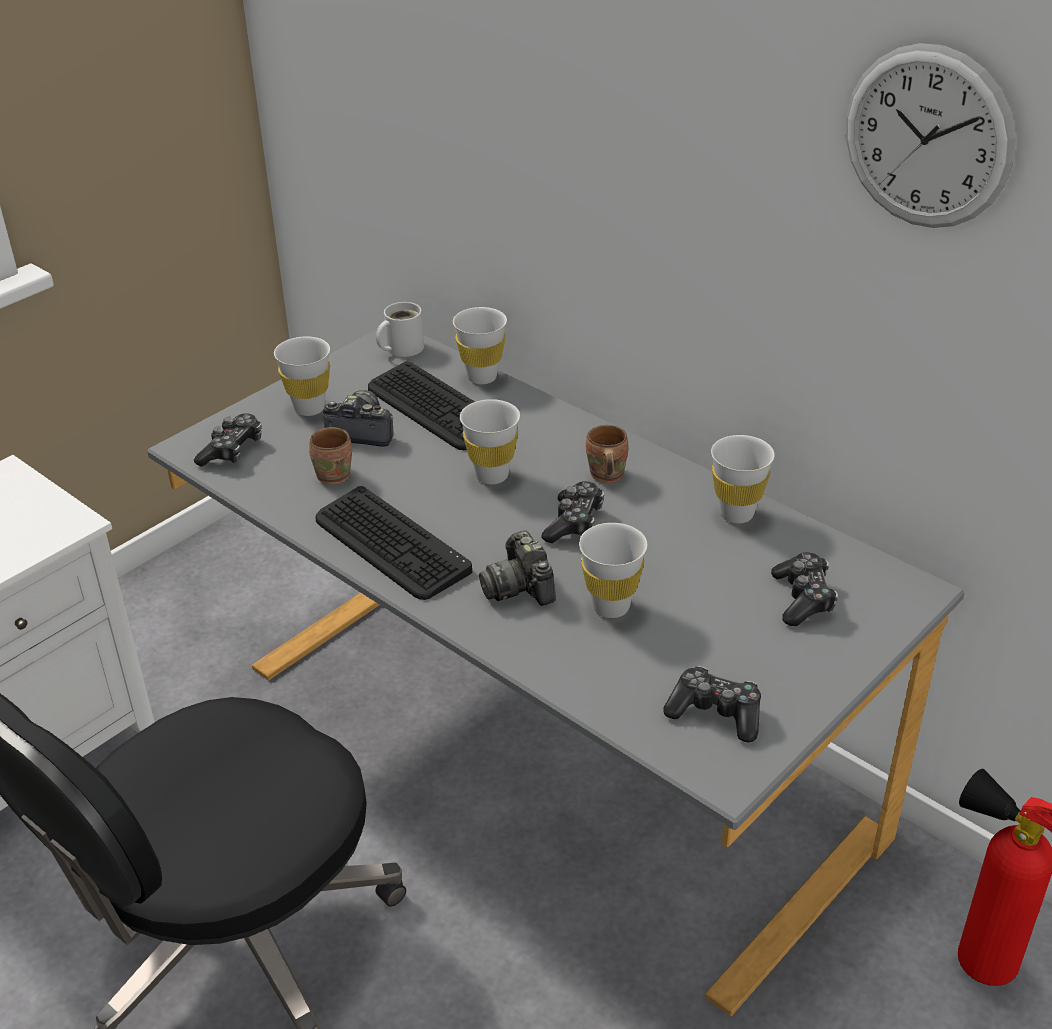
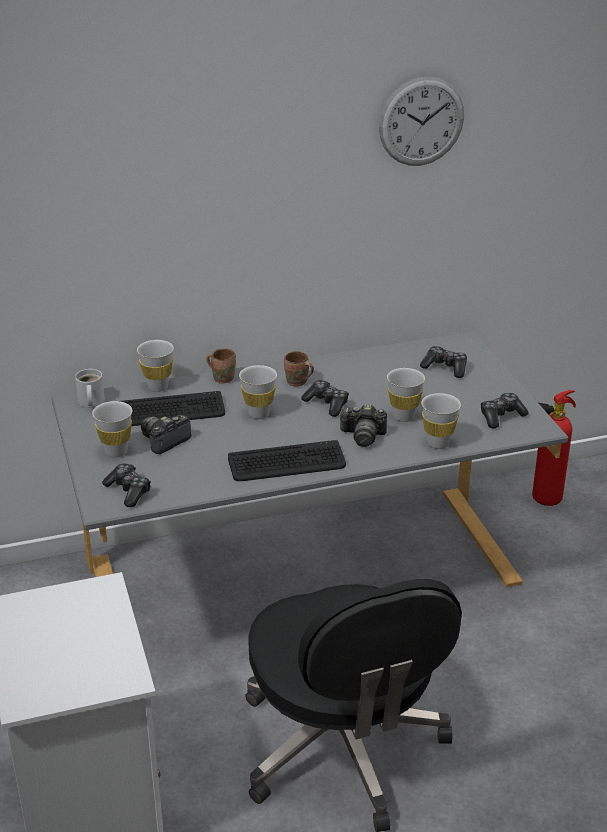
camera: 60 degrees left, 5 degrees down
brown mug [309,427,352,485] -> brown mug moved to [206,348,236,384]
white cup [711,435,775,523] -> white cup moved to [421,393,461,449]

